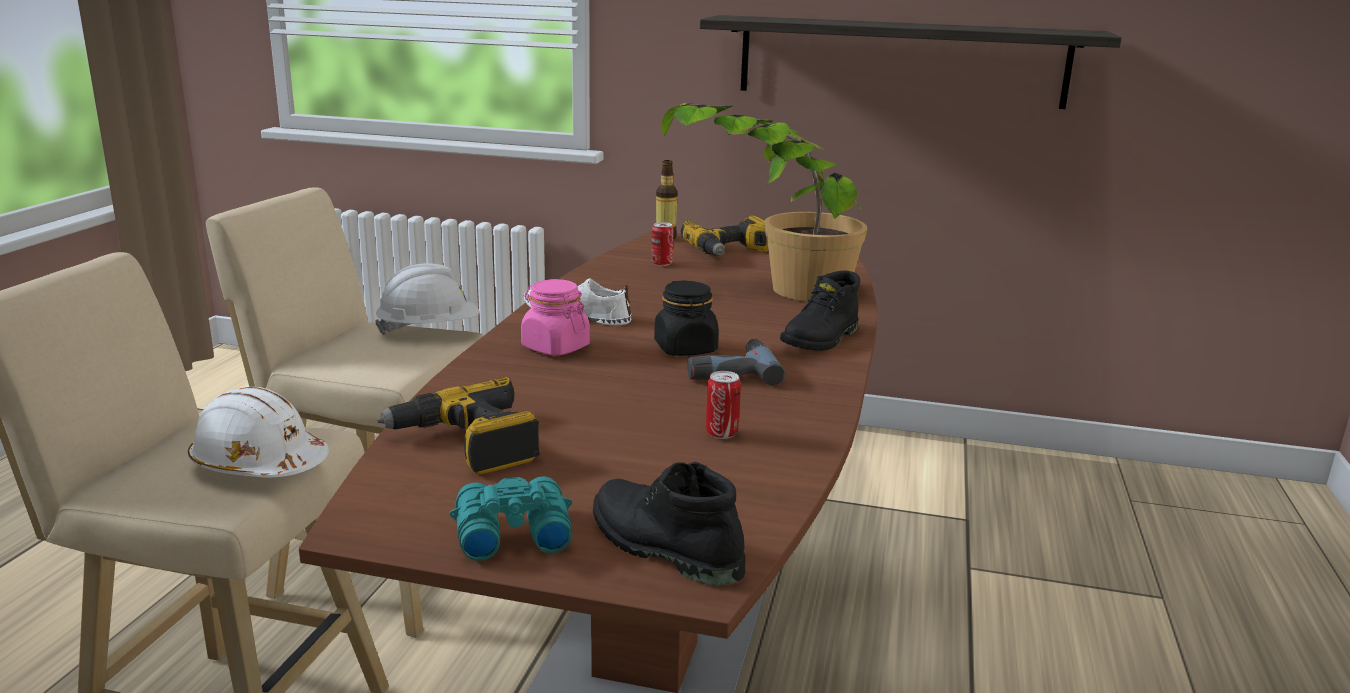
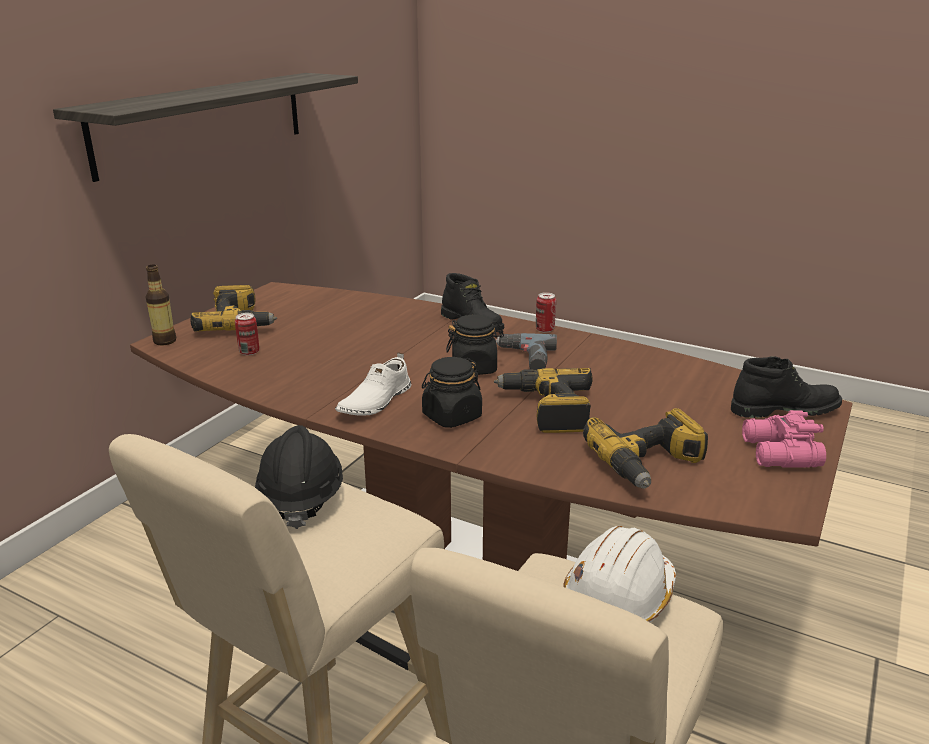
camera: 75 degrees left, 5 degrees up
white hard hat [375,263,479,335] -> black hard hat [255,425,343,529]
turquoise binoculars [450,476,572,561] -> pink binoculars [742,410,826,468]
pink jar [521,279,590,356] -> black jar [422,357,482,428]
black boot [593,462,745,586] -> black boot turned 150 degrees counterclockwise [731,356,842,418]
potted plant [662,103,867,302] -> none
can [706,371,741,439] -> can moved to [536,292,556,333]
none -> power drill [494,368,593,433]

